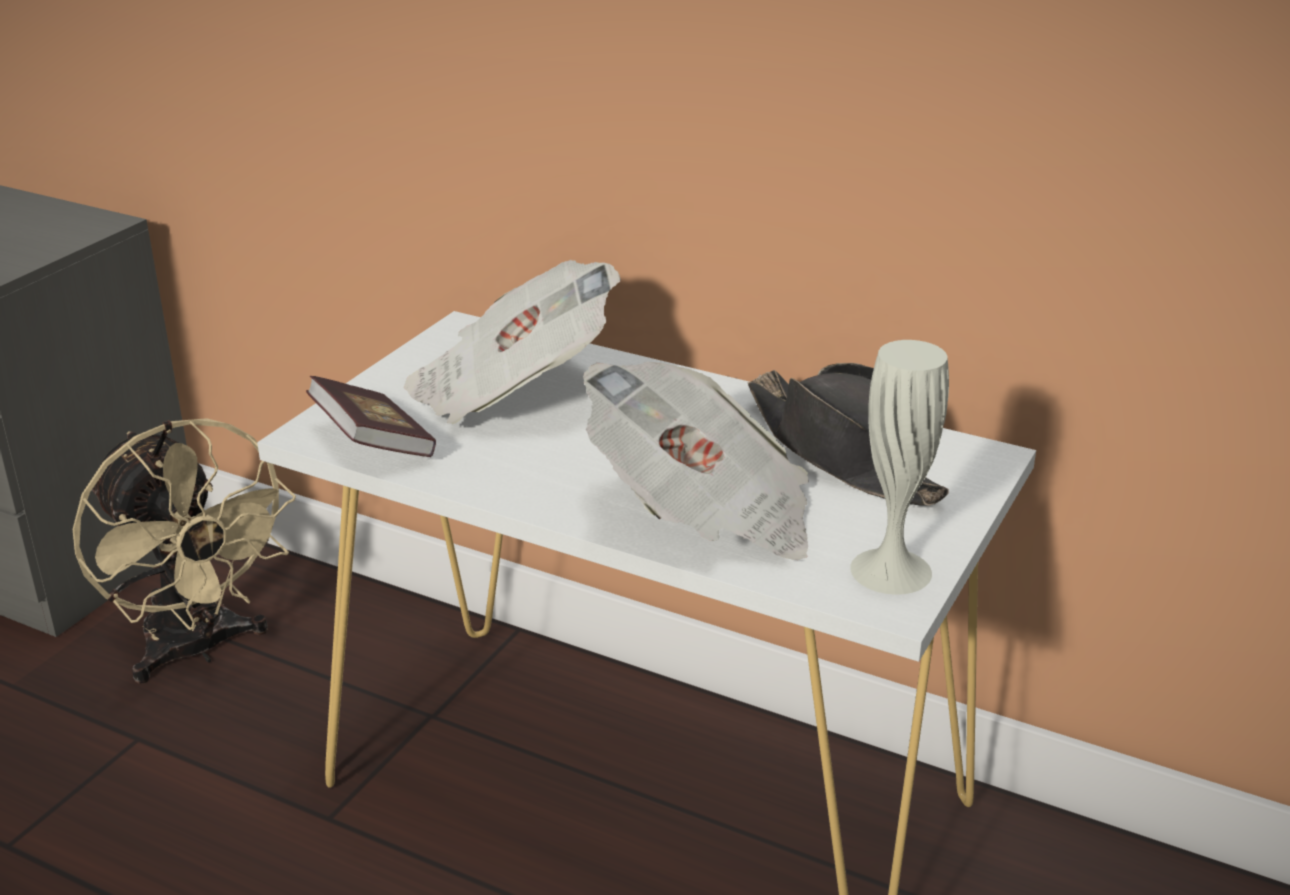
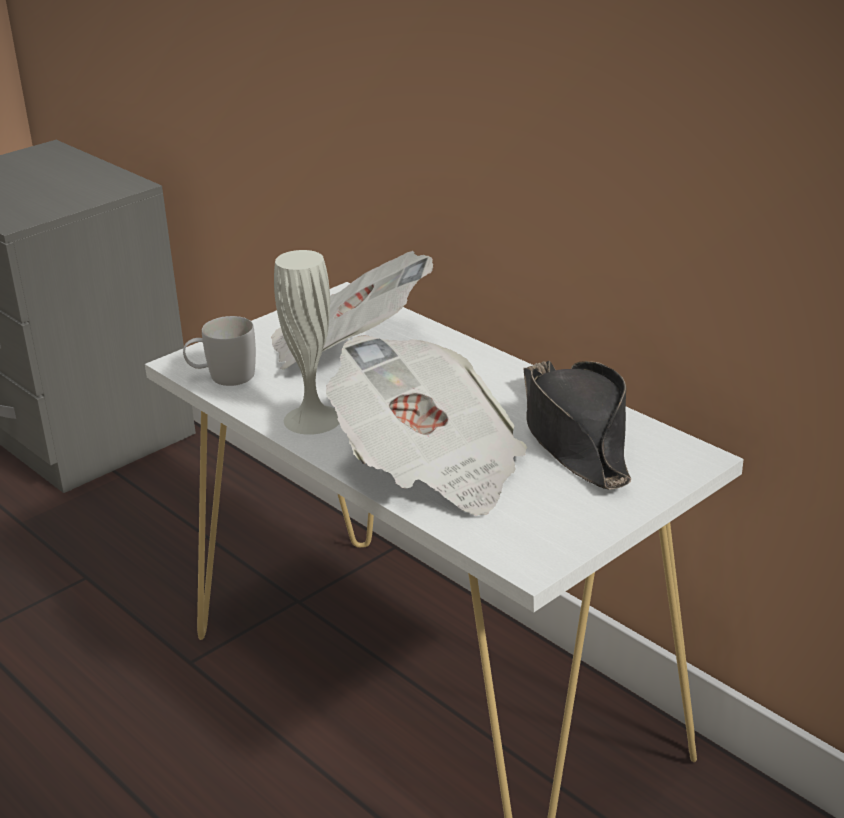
camera: 20 degrees right, 0 degrees up
beige fan [73,418,296,684] -> none
book [306,376,436,457] -> white mug [183,316,256,386]
white vase [850,340,949,595] -> white vase moved to [274,250,340,435]

